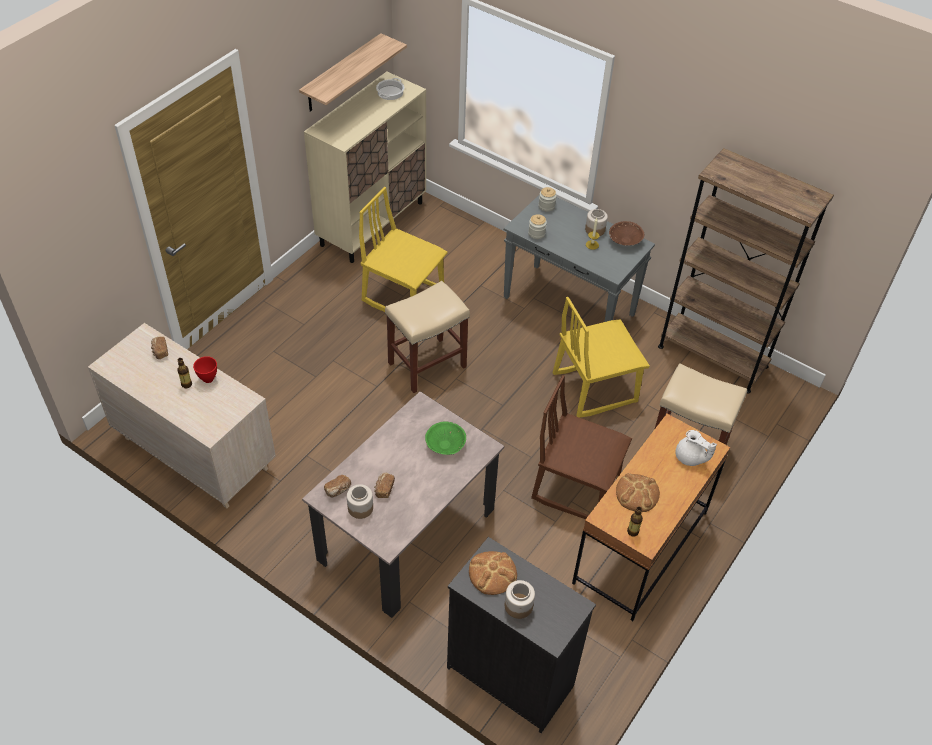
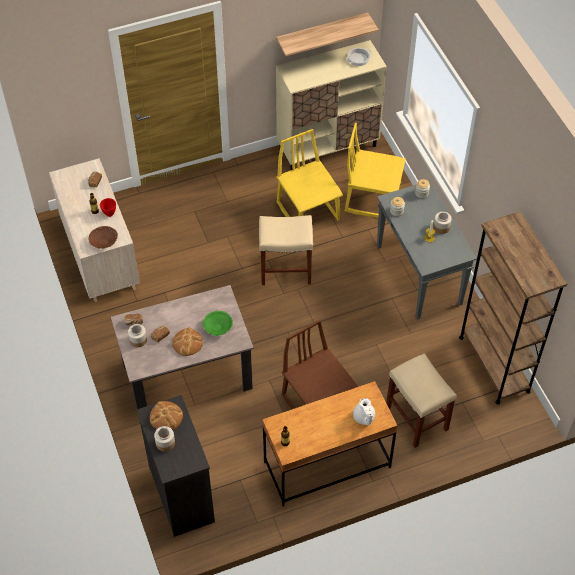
camera: 35 degrees right, 5 degrees up
yellow chair [553,297,650,418] -> yellow chair moved to [345,123,406,218]
brown bowl [609,221,644,246] -> brown bowl moved to [88,226,118,249]
bread [616,473,660,512] -> bread moved to [172,327,203,356]

